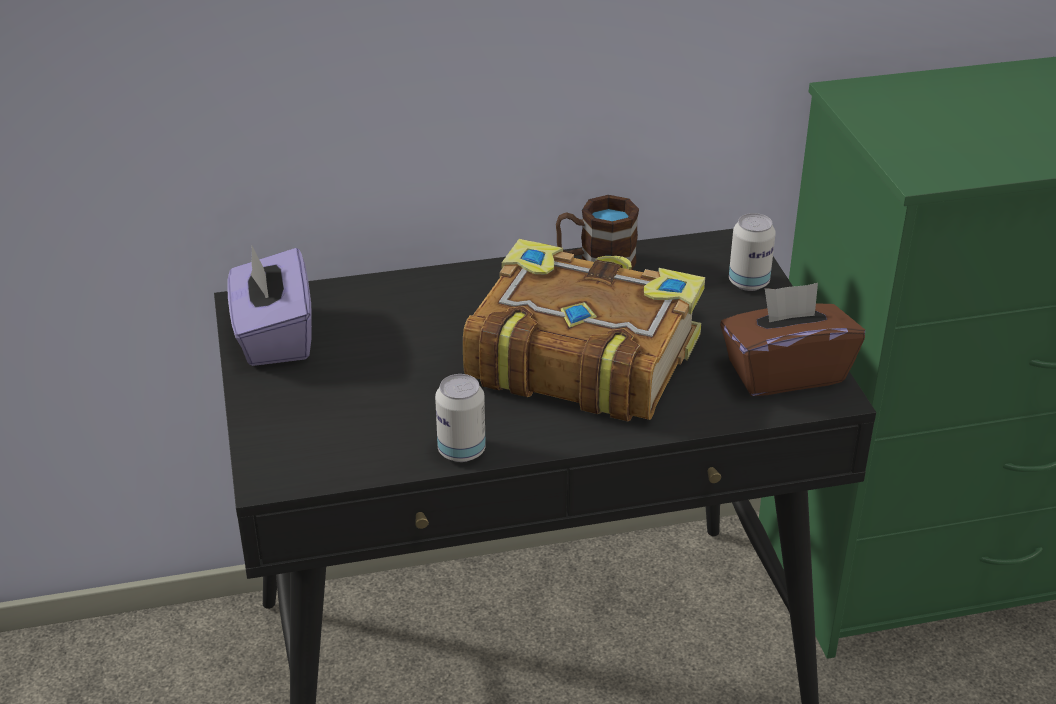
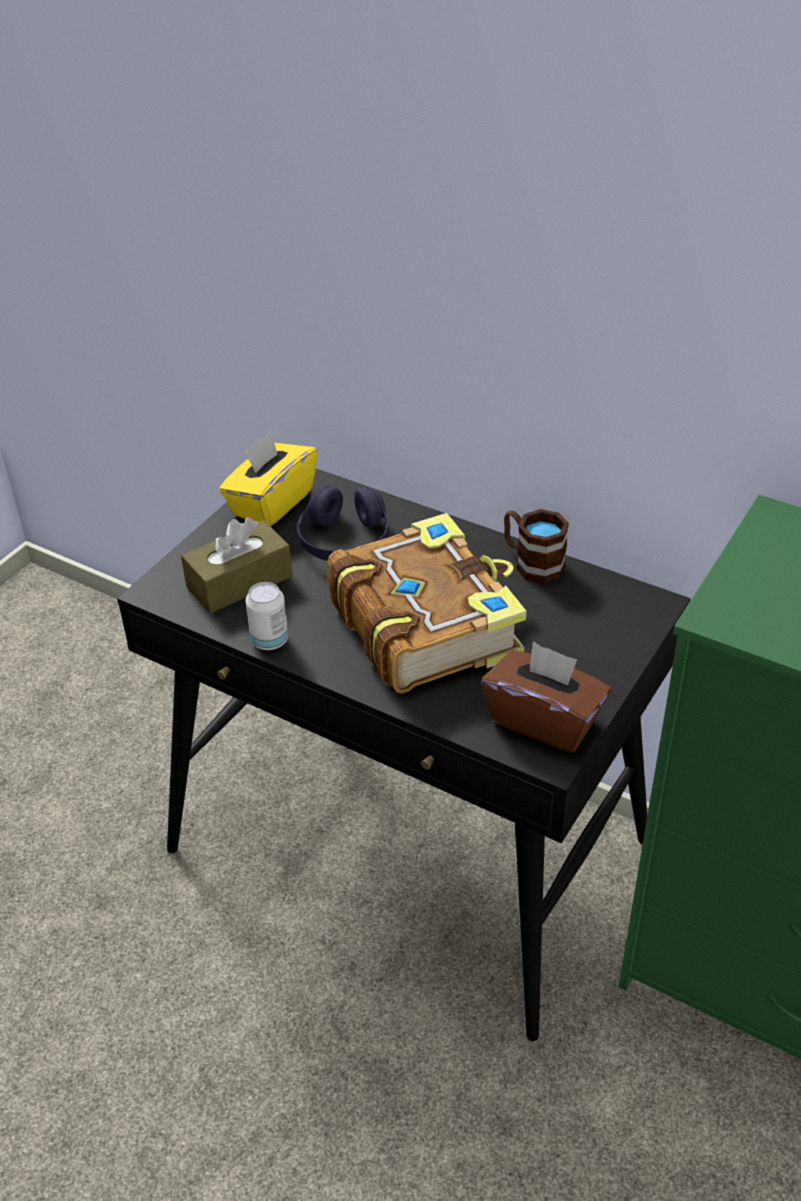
camera: 45 degrees right, 5 degrees up
purple tissue box [227,246,312,366] -> yellow tissue box [219,431,318,527]
can [729,213,776,291] -> none
none -> brown tissue box [181,517,292,613]
none -> purple headphones [296,485,389,561]

